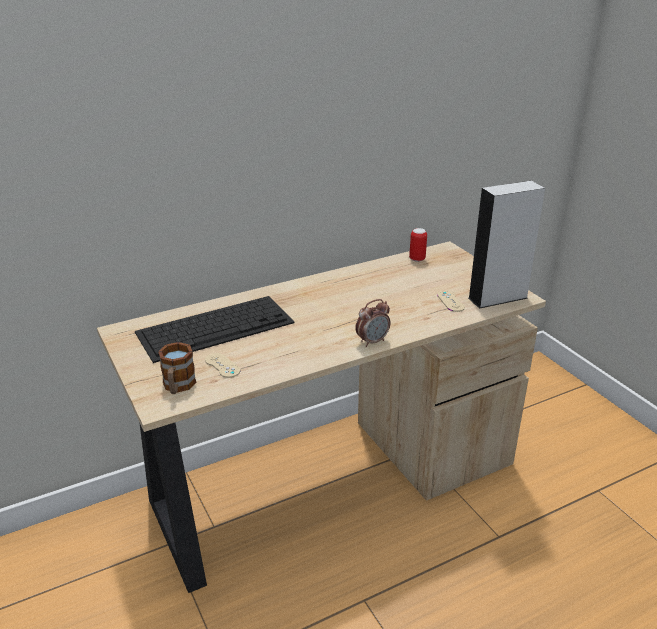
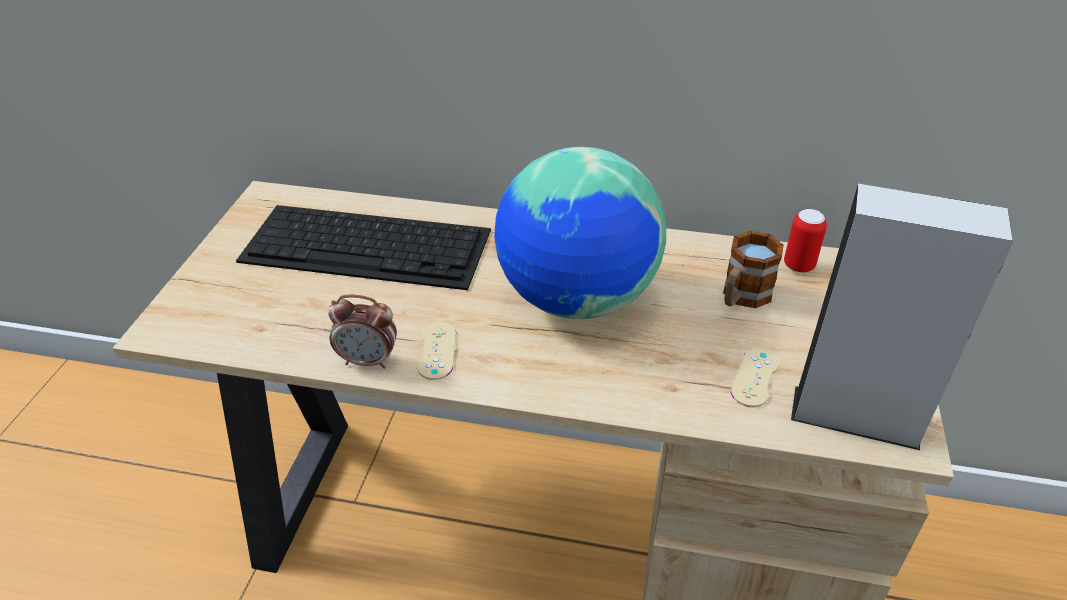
camera: 40 degrees right, 10 degrees up
mug [158,342,196,394] -> mug moved to [723,231,784,308]
beige game controller [205,353,241,378] -> beige game controller moved to [417,322,456,380]
alarm clock [355,299,391,347] -> alarm clock moved to [328,294,397,369]
none -> globe [494,147,666,319]

